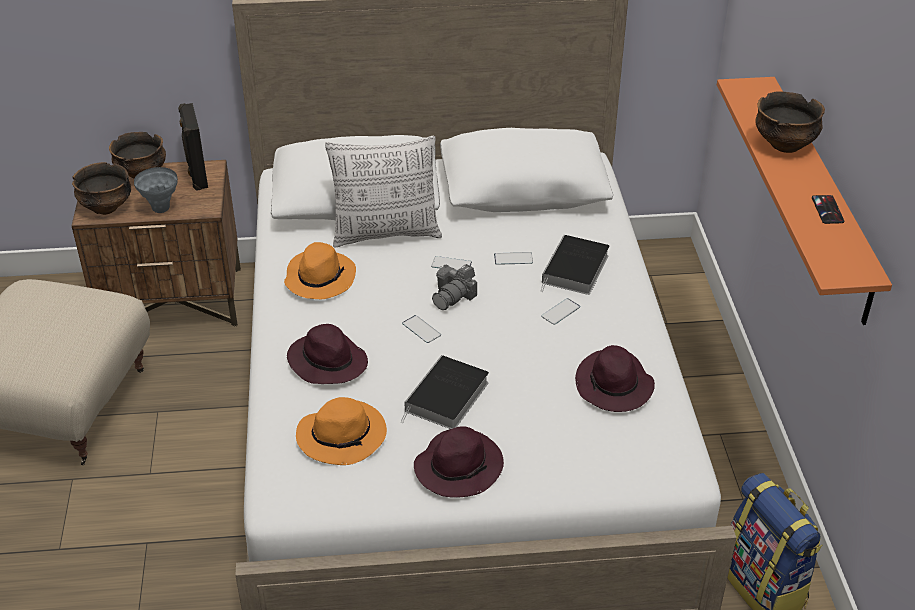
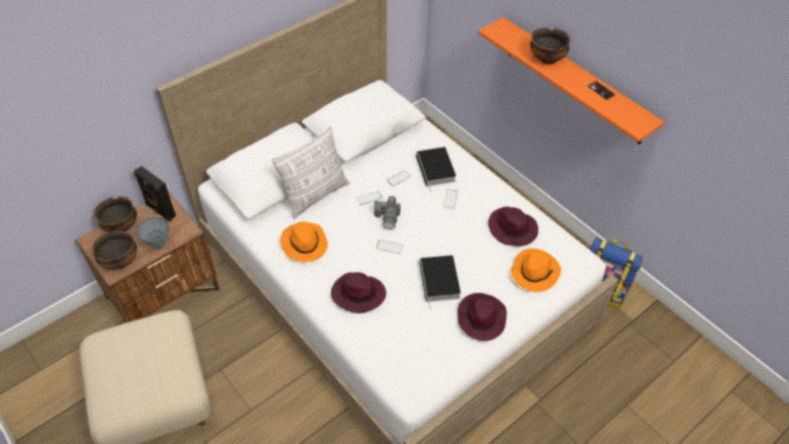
camera: 35 degrees left, 10 degrees up
orange hat [296,397,387,465] -> orange hat moved to [511,249,561,292]

